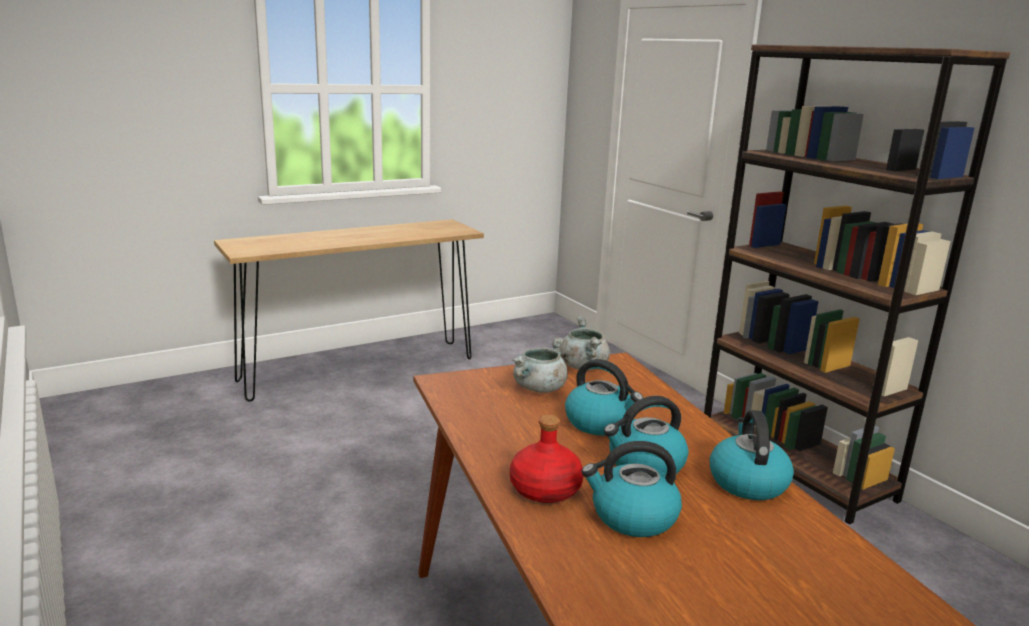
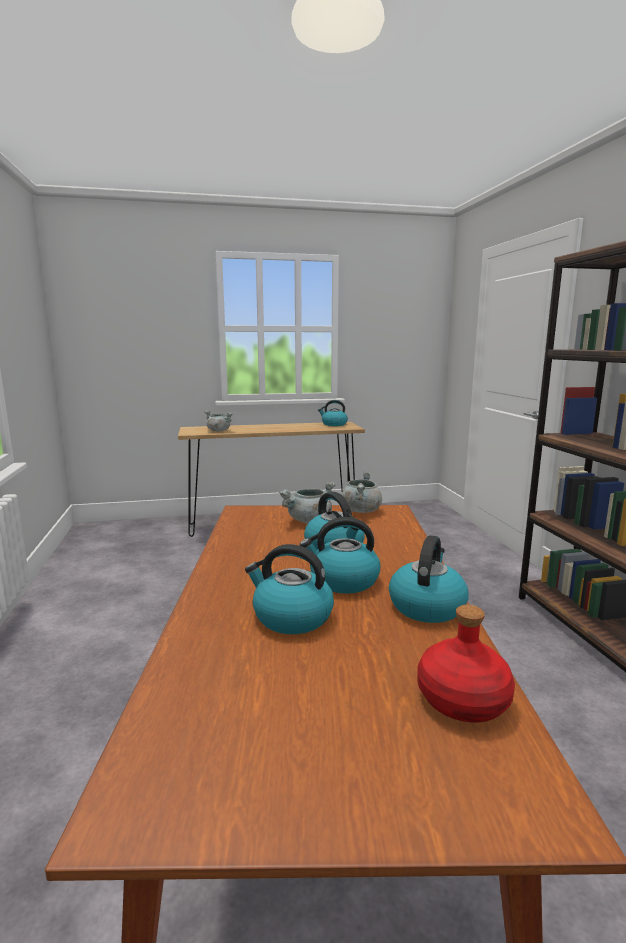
camera: 20 degrees right, 5 degrees down
red bottle [510,415,583,503] -> red bottle moved to [417,605,515,722]
none -> grey cooking pot [204,410,233,432]
none -> kettle [318,400,348,426]

